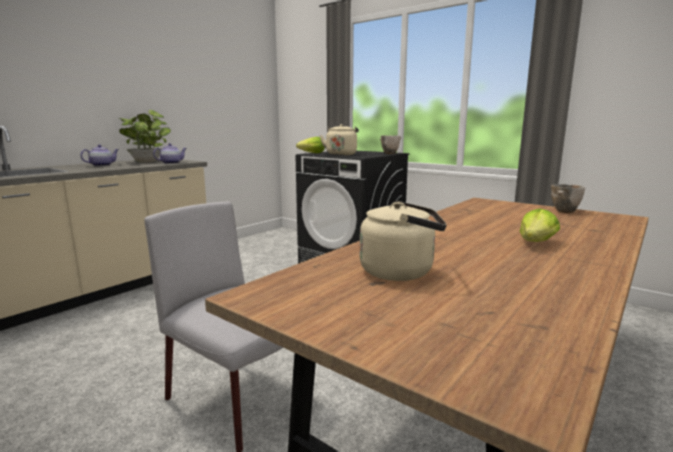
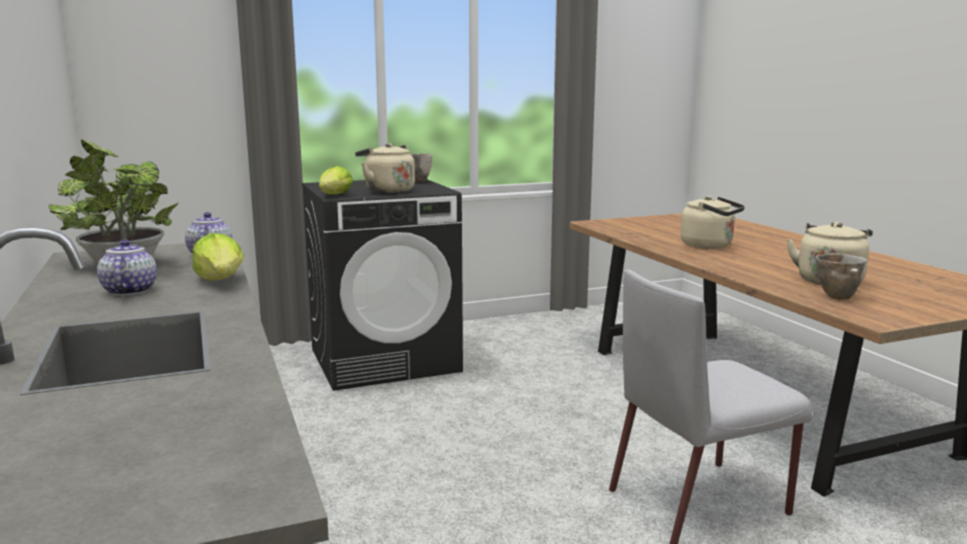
camera: 60 degrees left, 0 degrees up
lettuce [519,208,560,242] -> lettuce moved to [192,233,244,281]
bowl [551,184,585,213] -> bowl moved to [816,253,867,300]
none -> beige kettle [680,196,745,249]

